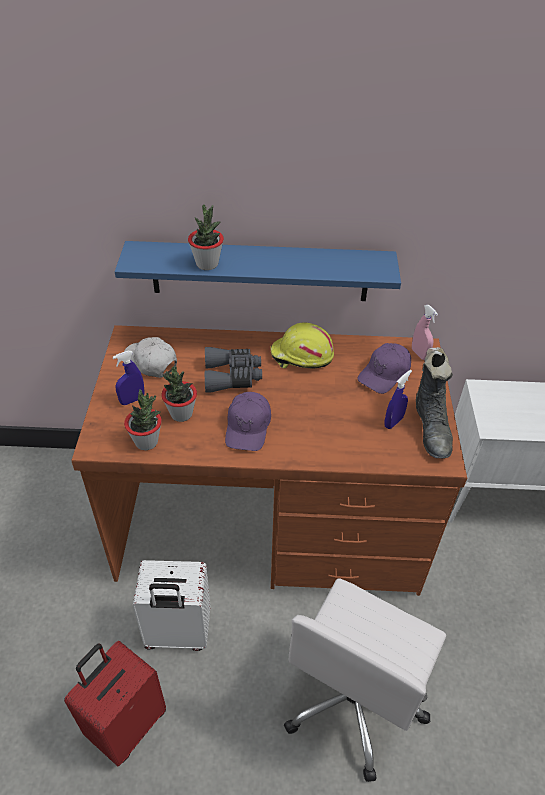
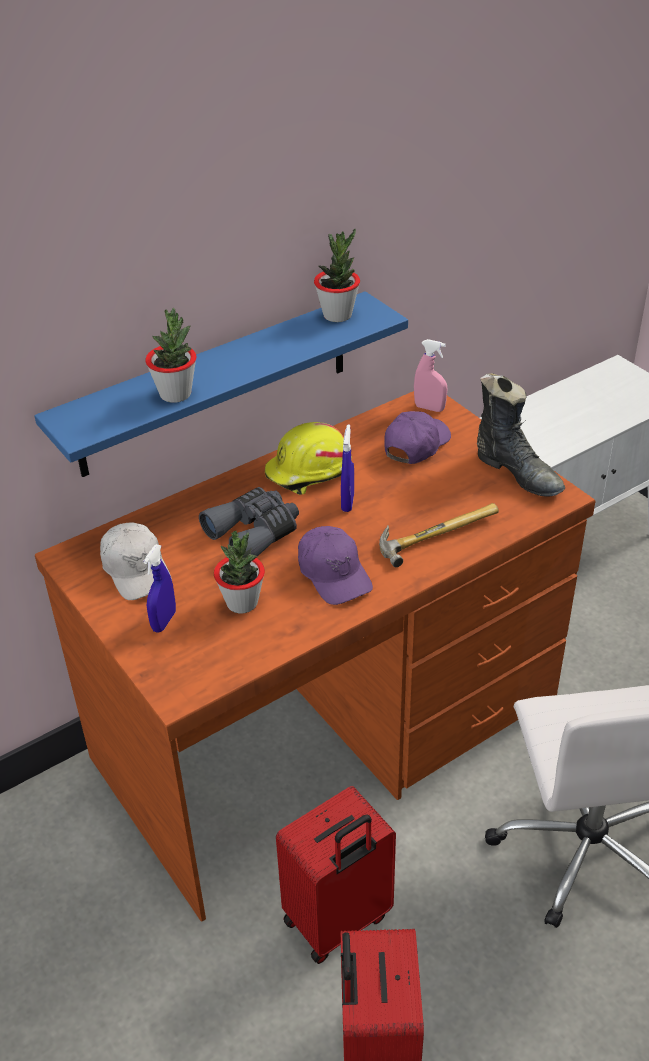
camera: 35 degrees left, 5 degrees down
white cap [124,337,177,378] -> white cap turned 120 degrees counterclockwise [100,523,172,600]
potted plant [124,389,162,450] -> potted plant moved to [314,229,360,322]
white suitcase [133,560,210,651] -> red suitcase [276,786,396,964]
purple cap [357,343,411,394] -> purple cap turned 150 degrees counterclockwise [384,411,451,464]
blue spray bottle [384,370,412,429] -> blue spray bottle moved to [341,424,354,512]
none -> hammer [379,503,499,567]

